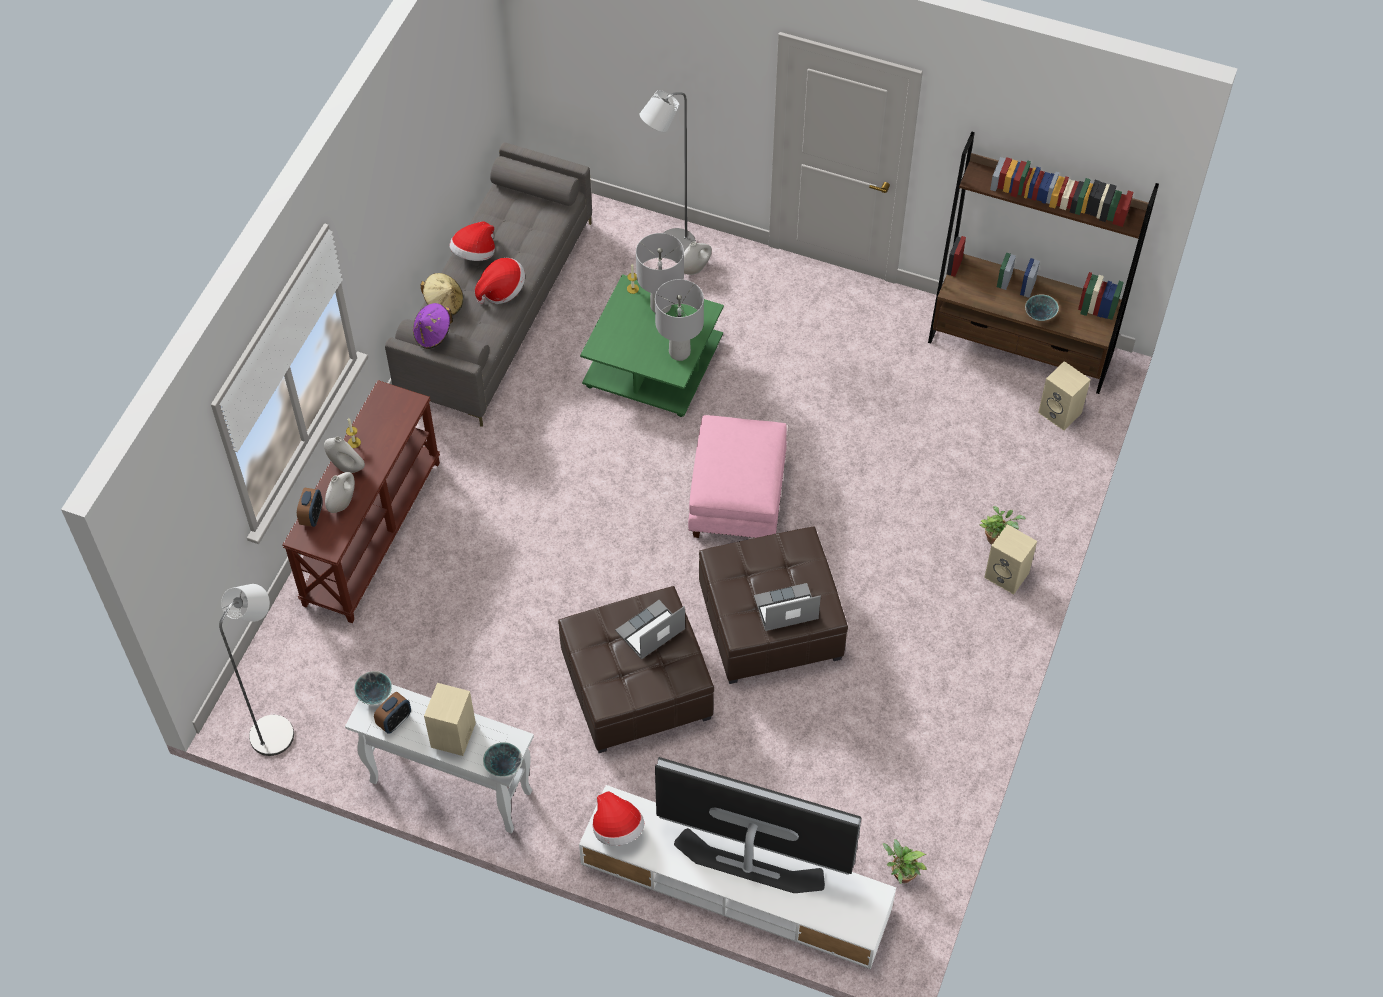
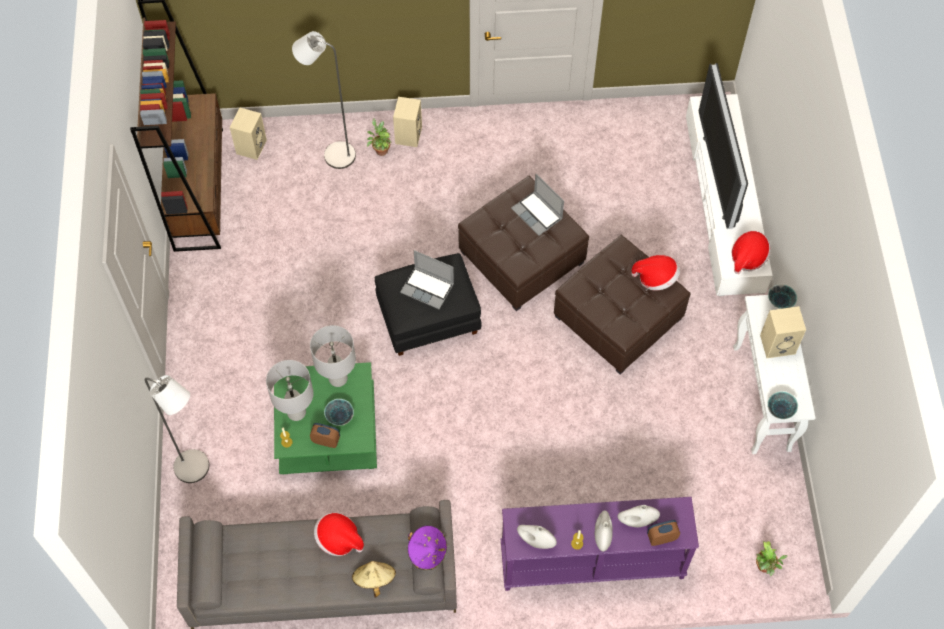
camera: 115 degrees left, 5 degrees up
grey floor lamp [219,584,294,756] -> grey floor lamp moved to [292,31,356,169]
brown console table [282,380,440,623] -> purple console table [501,497,699,591]
alarm clock [374,692,411,734] -> alarm clock moved to [310,423,340,448]
hat [450,221,495,261] -> hat moved to [631,255,680,290]
laptop [615,600,685,659] -> laptop moved to [400,250,454,309]
white vase [684,241,712,275] -> white vase moved to [517,525,557,549]
pink ottoman [688,415,787,538] -> black ottoman [375,253,482,356]
potted plant [882,839,927,884] -> potted plant moved to [756,541,787,577]
bowl [1025,294,1059,321] -> bowl moved to [324,399,354,426]

